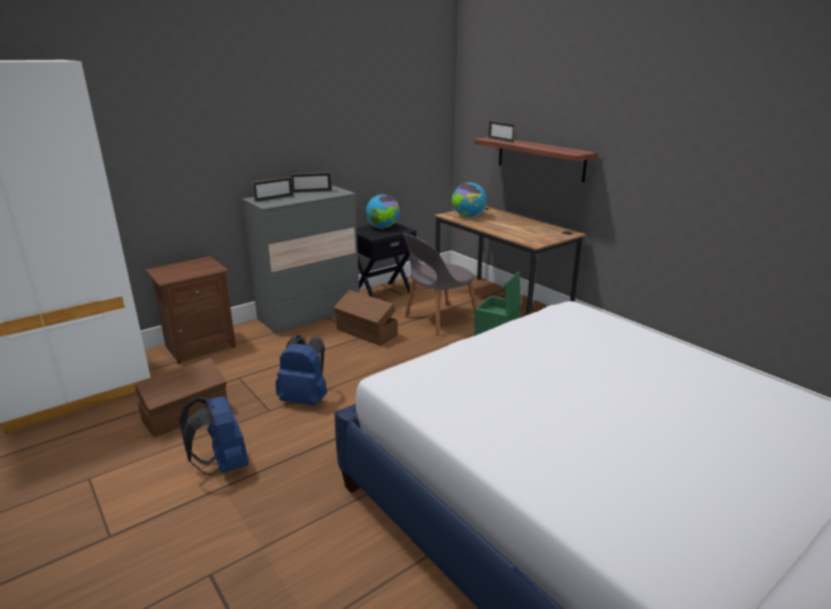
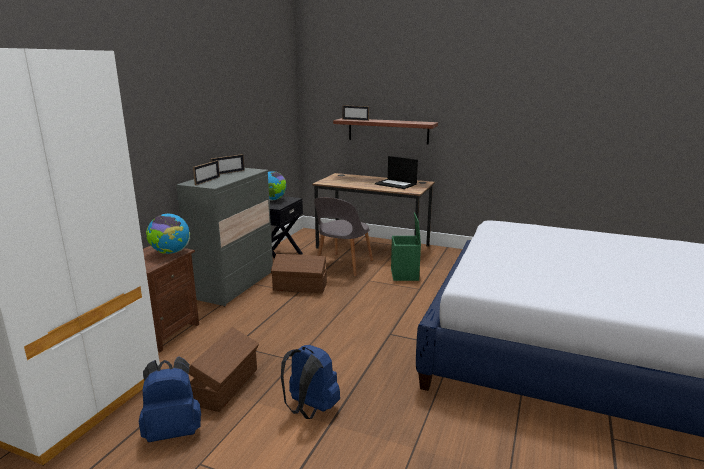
camera: 30 degrees left, 5 degrees down
blue backpack [276,335,327,406] -> blue backpack moved to [139,356,201,442]
globe [452,182,487,217] -> globe moved to [146,214,190,254]
none -> laptop [375,156,418,189]

